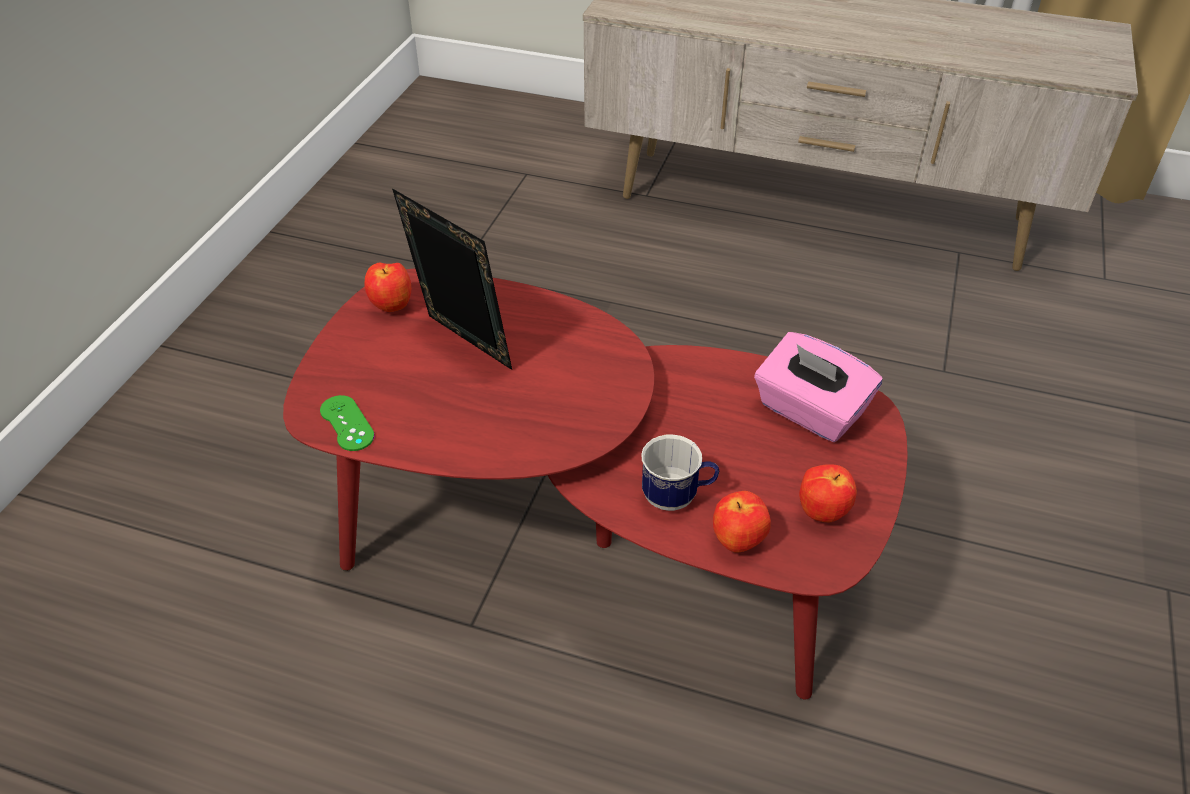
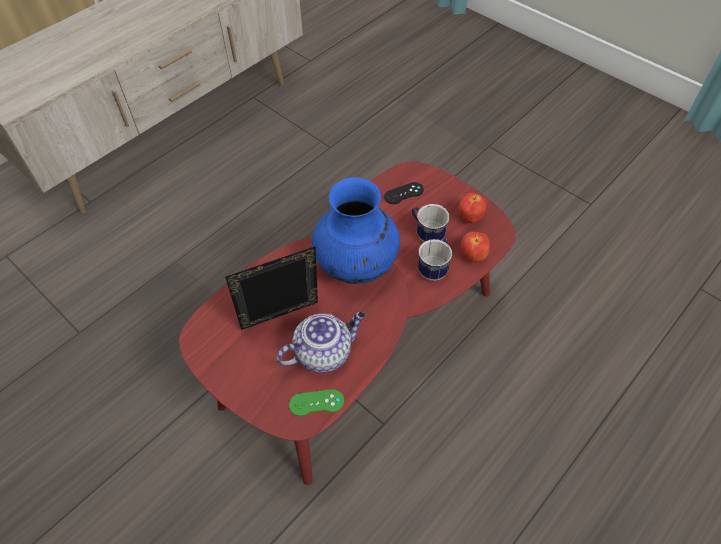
camera: 65 degrees left, 10 degrees up
apple [364,263,411,312] -> none
pink tissue box [754,332,883,442] -> black game controller [384,182,424,204]
none -> teapot [276,312,365,373]
none -> blue vase [312,177,400,284]
none -> mug [412,204,449,242]

